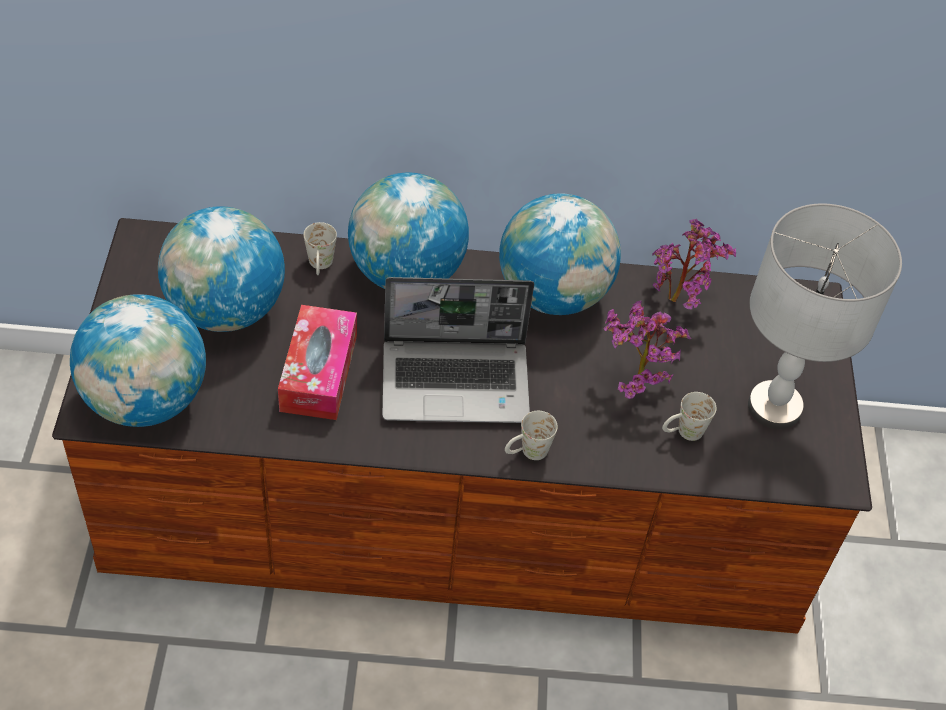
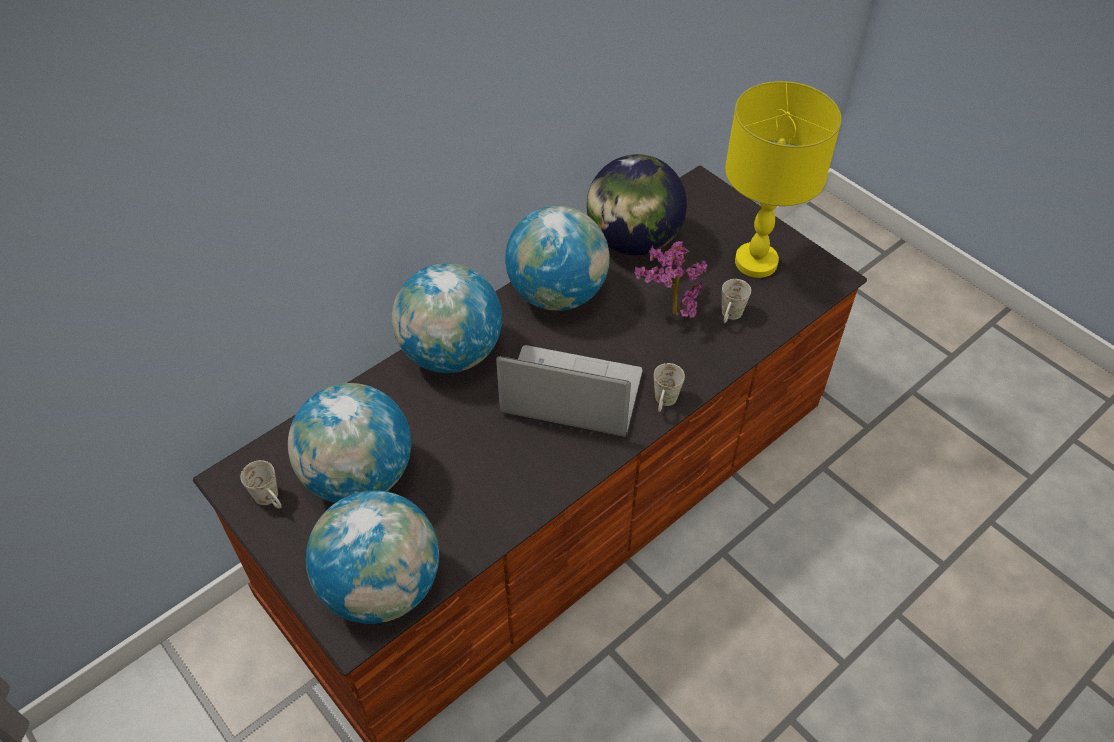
camera: 40 degrees left, 0 degrees up
tissue box [278,305,357,420] -> none
white mug [304,222,337,275] -> white mug moved to [241,460,282,509]
laptop [382,277,534,423] -> laptop turned 120 degrees counterclockwise [496,345,642,437]
potted plant [652,219,736,309] -> globe [587,154,687,255]
grey table lamp [748,204,902,429] -> yellow table lamp [725,81,842,278]

